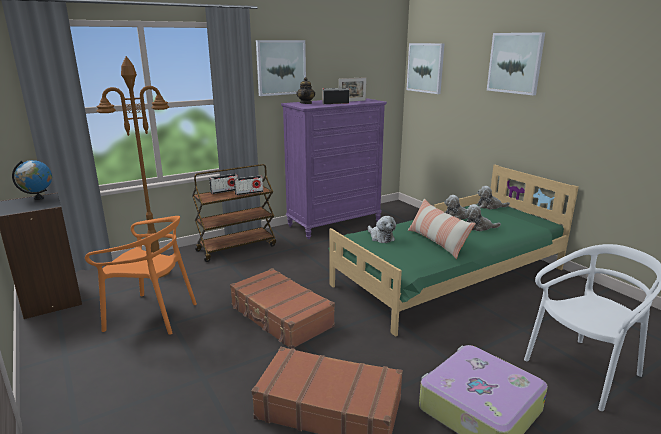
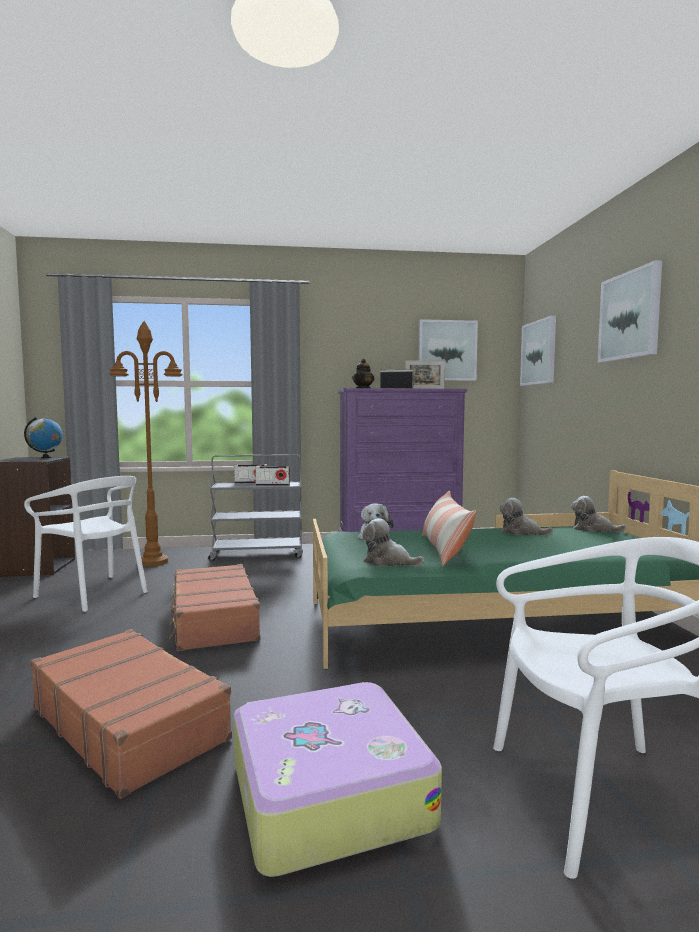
camera: 25 degrees right, 15 degrees down
orange chair [85,216,197,335] -> white chair [24,476,147,612]
brown cart [192,164,276,262] -> grey cart [208,454,303,561]
picture [256,40,306,96] -> picture moved to [418,319,478,381]
plush toy [465,204,501,231] -> plush toy moved to [363,518,424,566]

